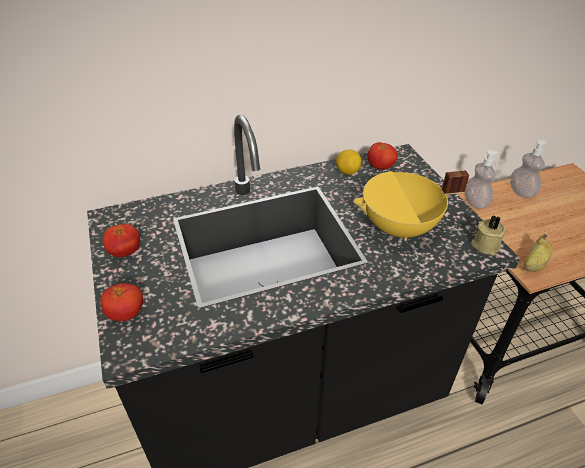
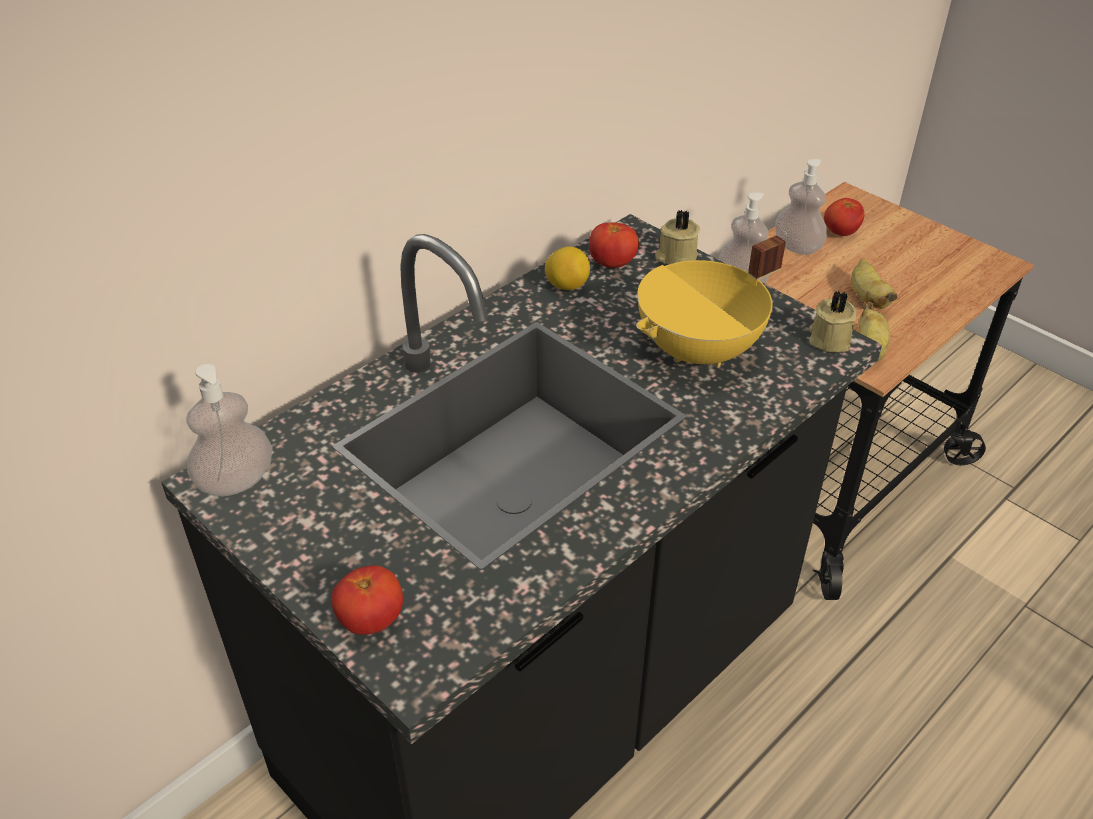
camera: 25 degrees left, 0 degrees up
tomato [103,224,140,257] -> tomato moved to [824,198,864,236]
none -> soap dispenser [187,364,272,496]
none -> beige candle [655,210,700,265]
none -> banana [851,258,897,309]

